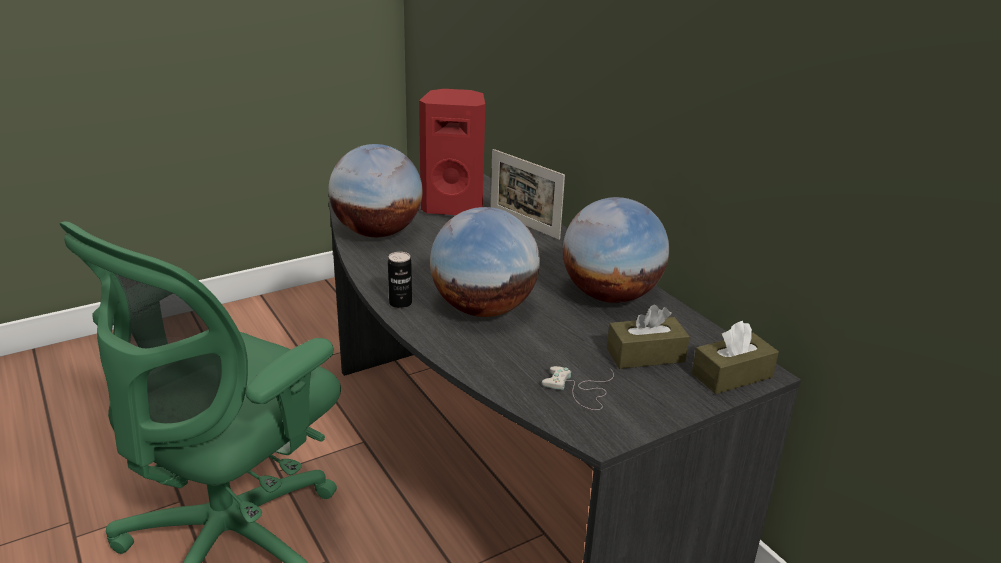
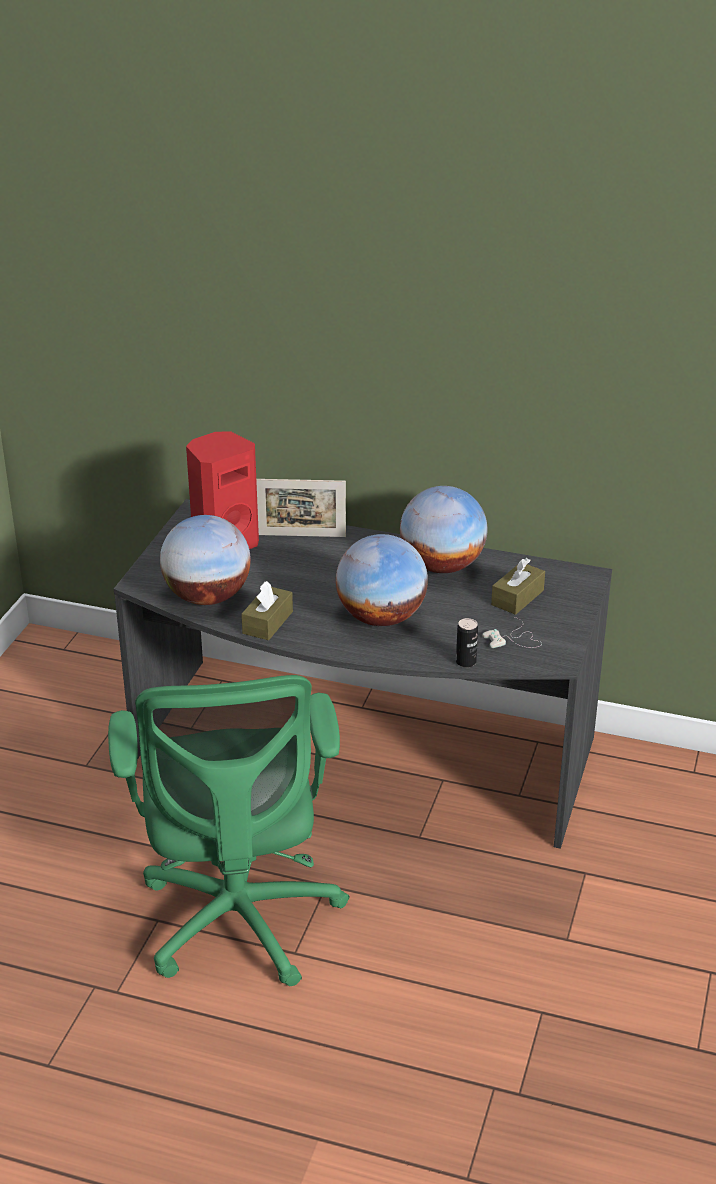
camera: 40 degrees left, 5 degrees up
can [388,252,412,309] -> can moved to [456,618,478,668]
brown tissue box [692,321,779,394] -> brown tissue box moved to [241,581,293,640]

